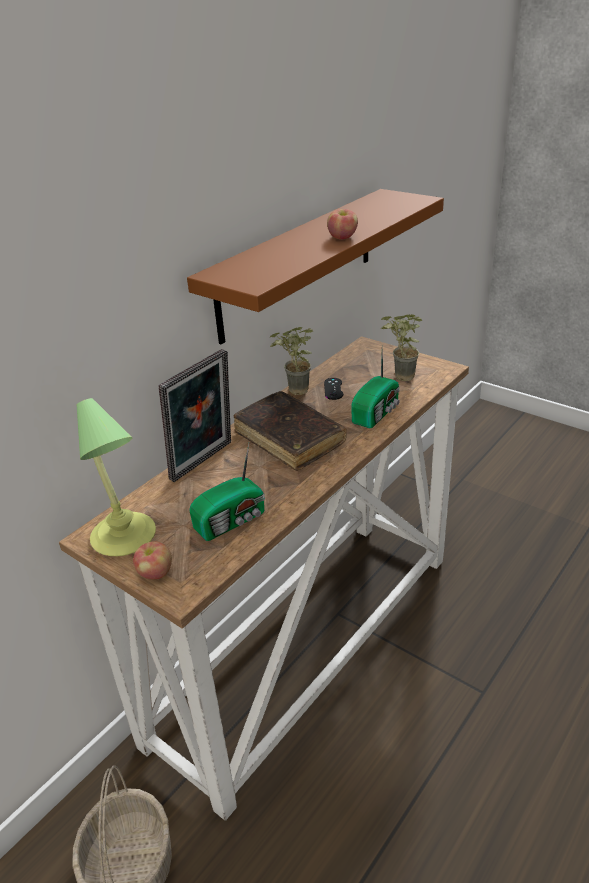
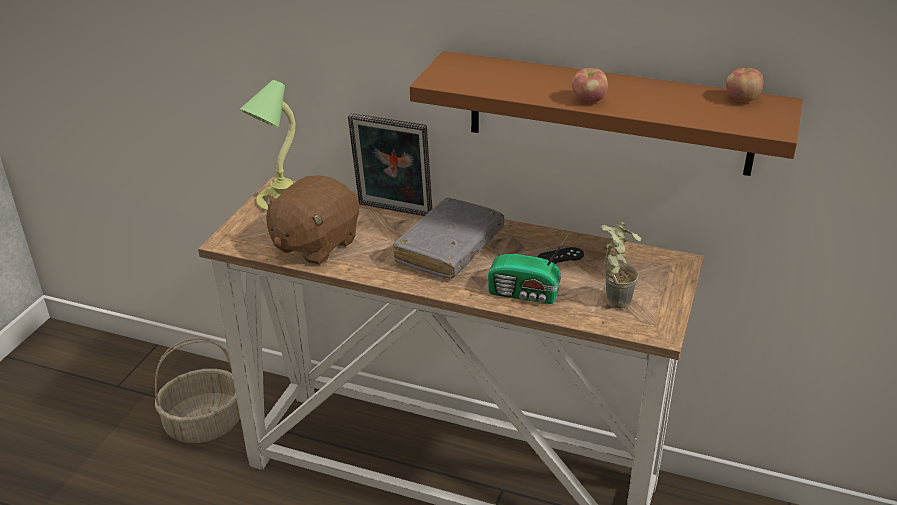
camera: 70 degrees right, 0 degrees up
apple [133,541,172,579] -> apple moved to [726,68,764,102]
radio [189,443,265,541] -> brown plush toy [263,175,359,265]
brown book [234,391,347,471] -> grey book [393,198,504,278]
potted plant [270,327,313,395] -> none

